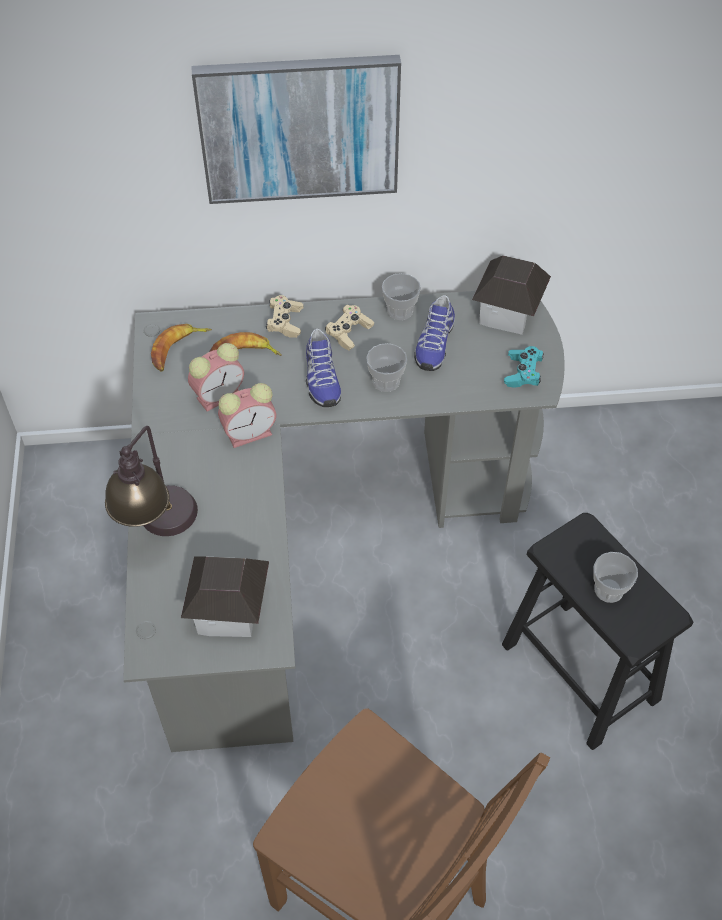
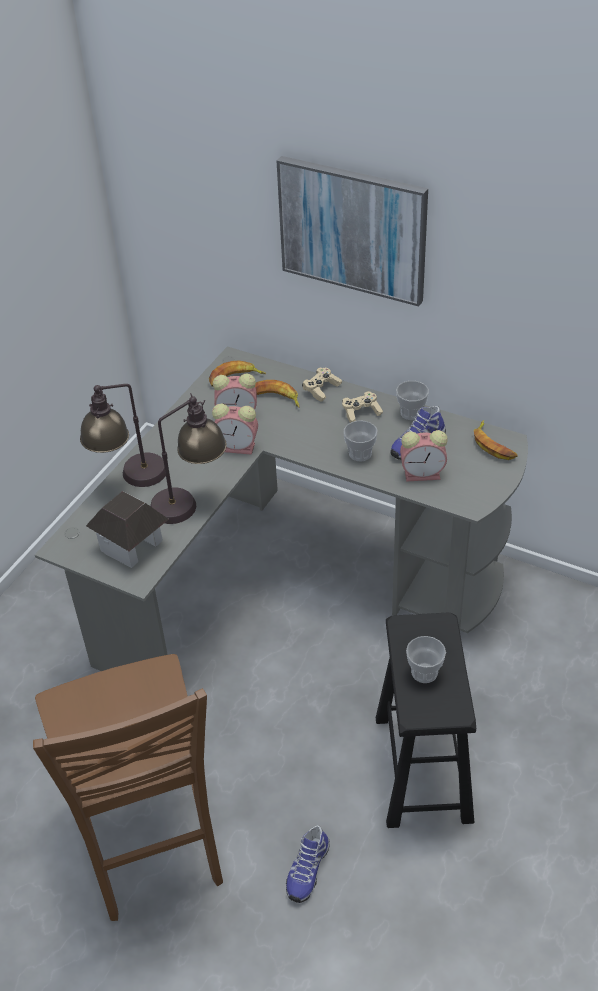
camera: 35 degrees right, 10 degrees down
shoe [306,328,341,407] -> shoe moved to [286,825,330,903]
toy house [472,255,551,335] -> banana [474,420,518,460]
turquoise game controller [504,346,544,388] -> none
none -> table lamp [150,393,227,524]
none -> alarm clock [400,430,448,482]

